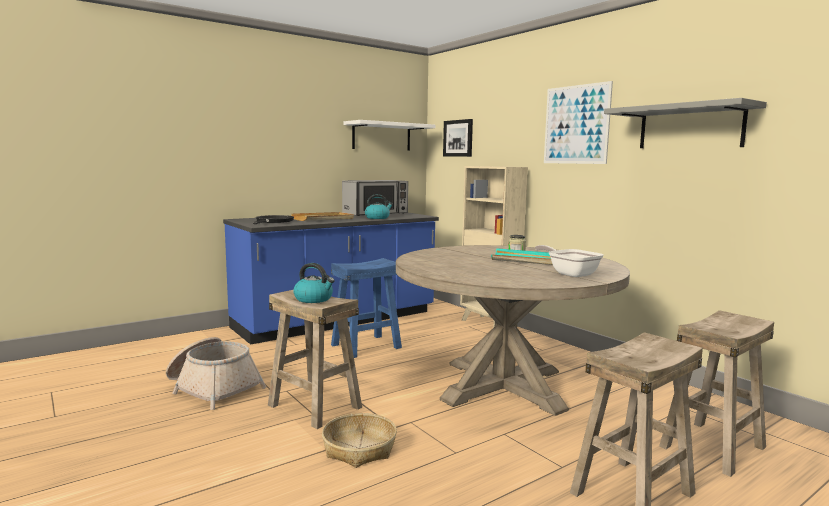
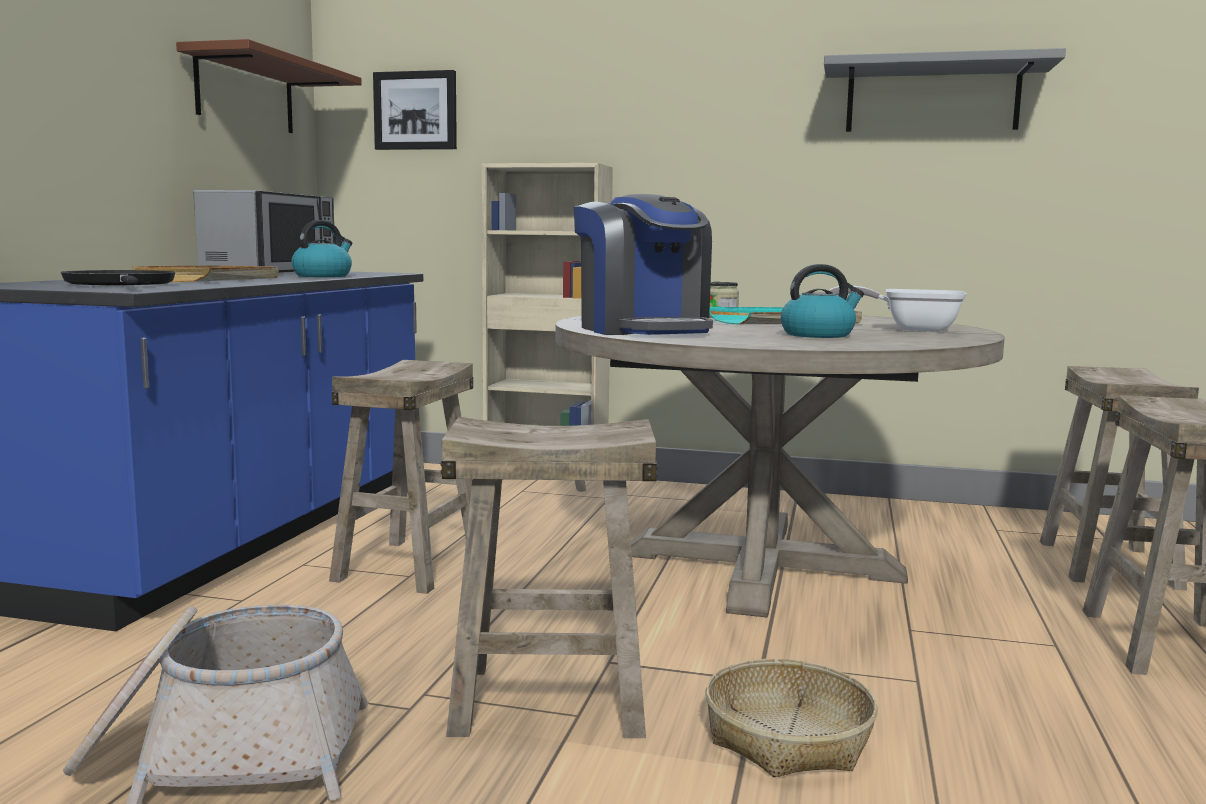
camera: 40 degrees left, 0 degrees up
kettle [293,263,335,303] -> kettle moved to [781,264,864,338]
blue stool [331,258,402,358] -> beige stool [329,360,473,594]
white shelf [344,120,435,151] -> brown shelf [176,39,362,133]
picture [544,81,613,164] -> none
none -> coffee machine [573,194,713,335]

